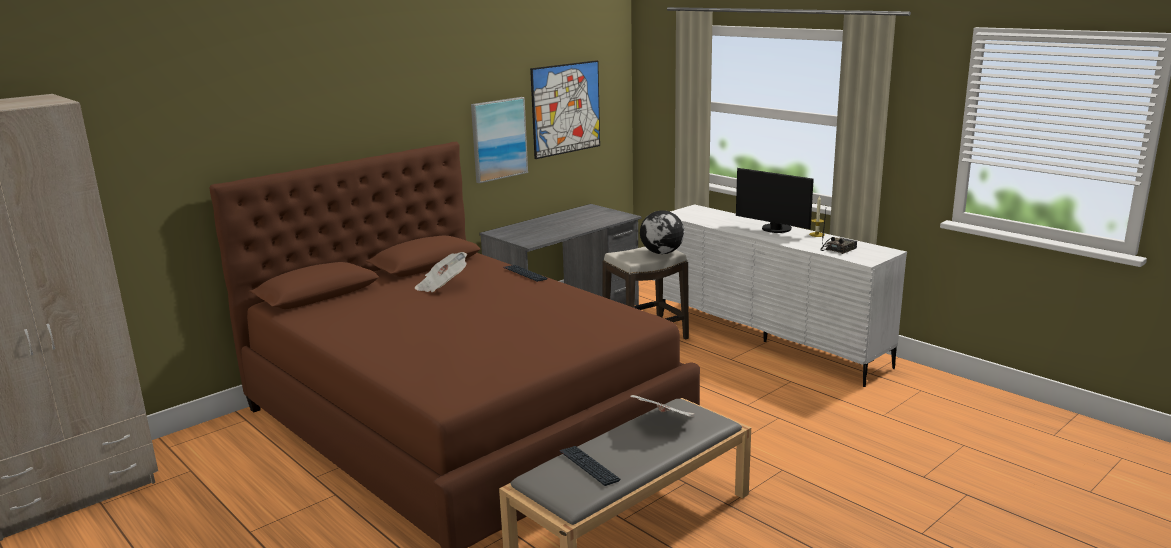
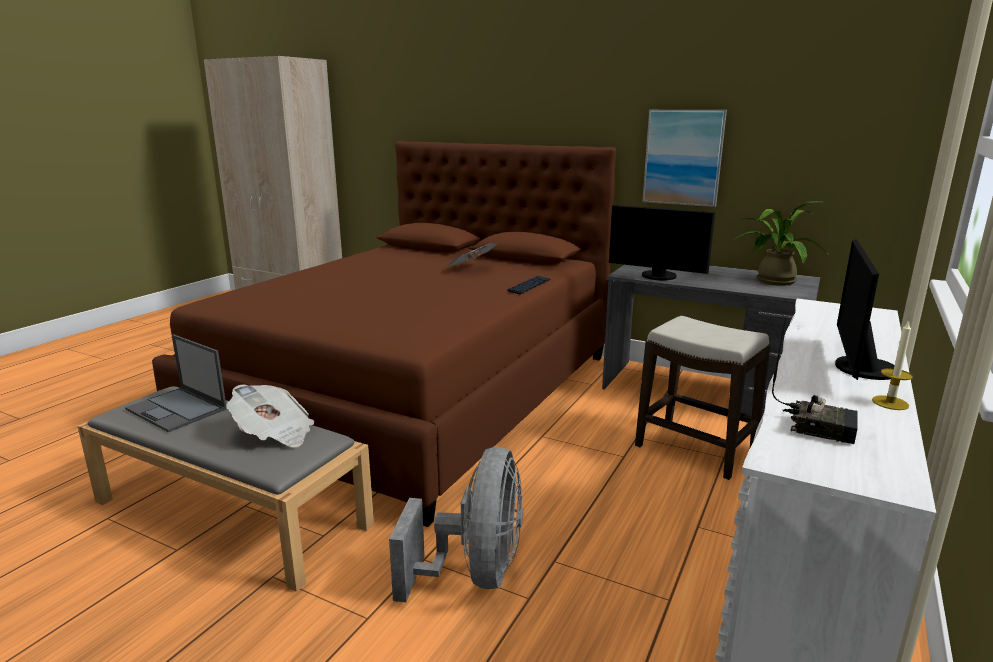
camera: 70 degrees right, 0 degrees up
picture [530,60,600,159] -> none
keyboard [559,446,620,486] -> laptop [125,334,227,432]
globe [640,210,685,254] -> none
none -> grey fan [389,447,523,602]
none -> monitor [609,205,715,280]
none -> potted plant [731,201,828,286]

